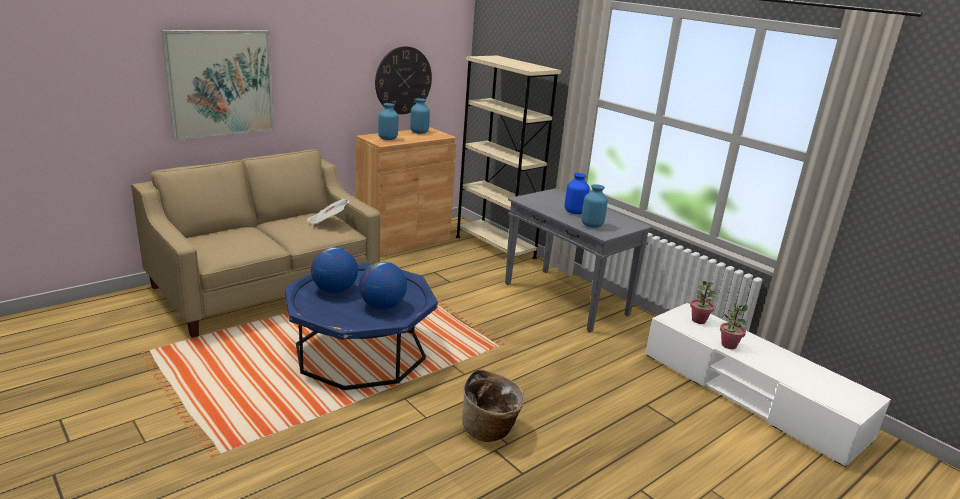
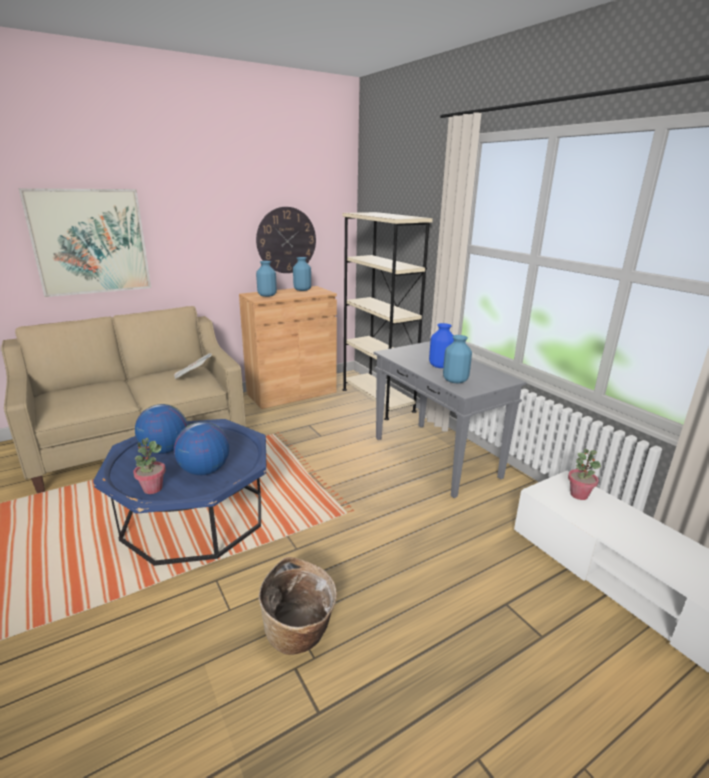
camera: 10 degrees right, 0 degrees up
potted plant [720,303,748,349] -> potted plant moved to [133,438,166,494]

